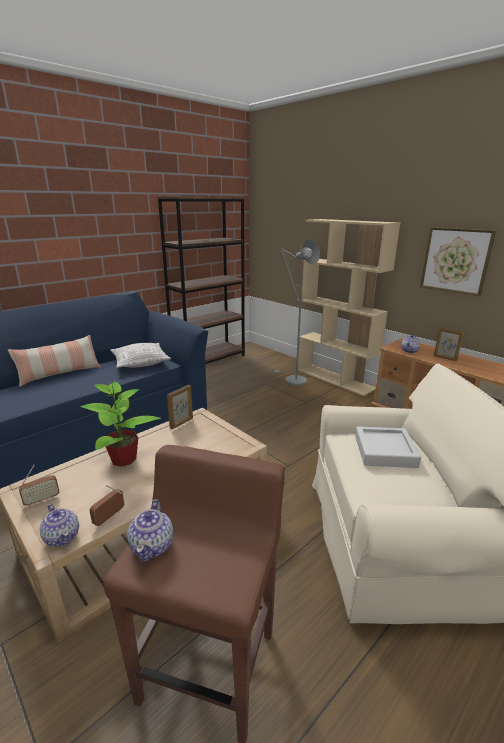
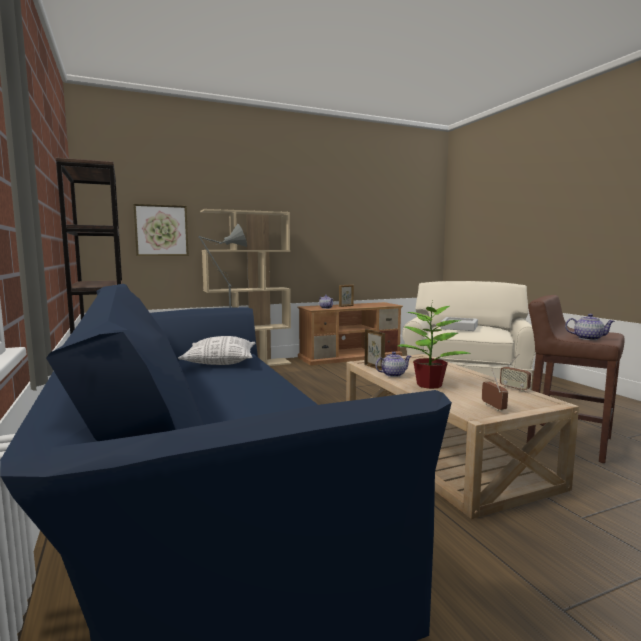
camera: 70 degrees left, 15 degrees down
pillow [8,335,101,387] -> none
teapot [40,504,79,547] -> teapot moved to [375,352,411,377]
picture [420,227,496,296] -> picture moved to [133,204,189,256]

